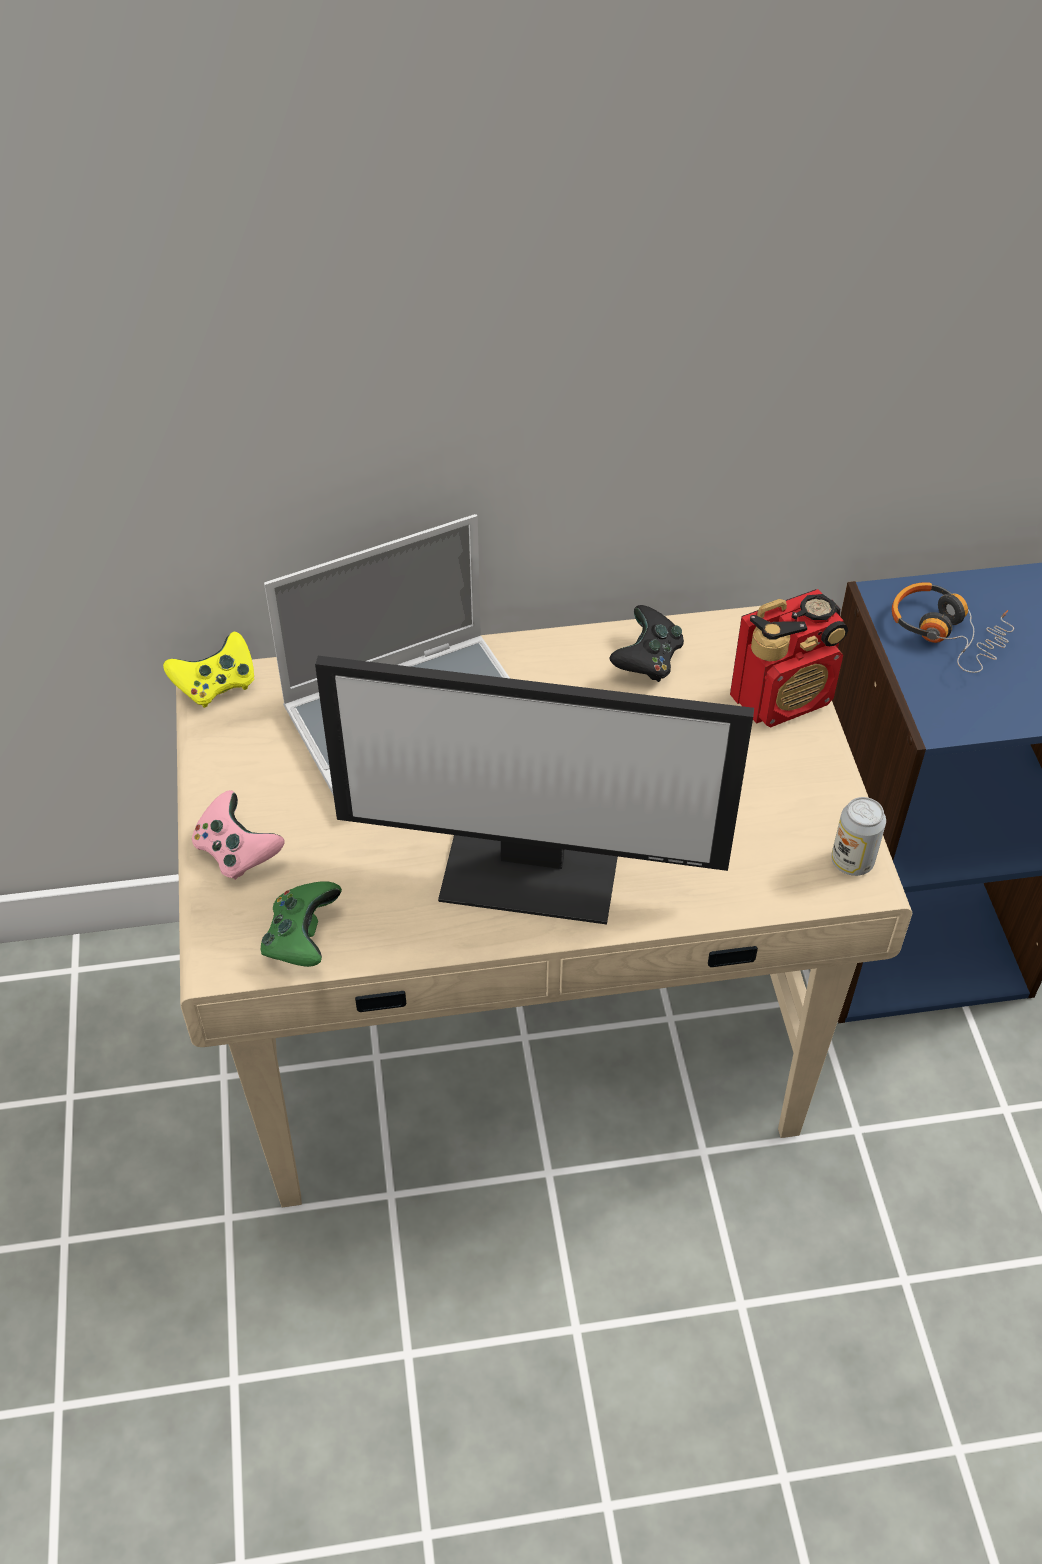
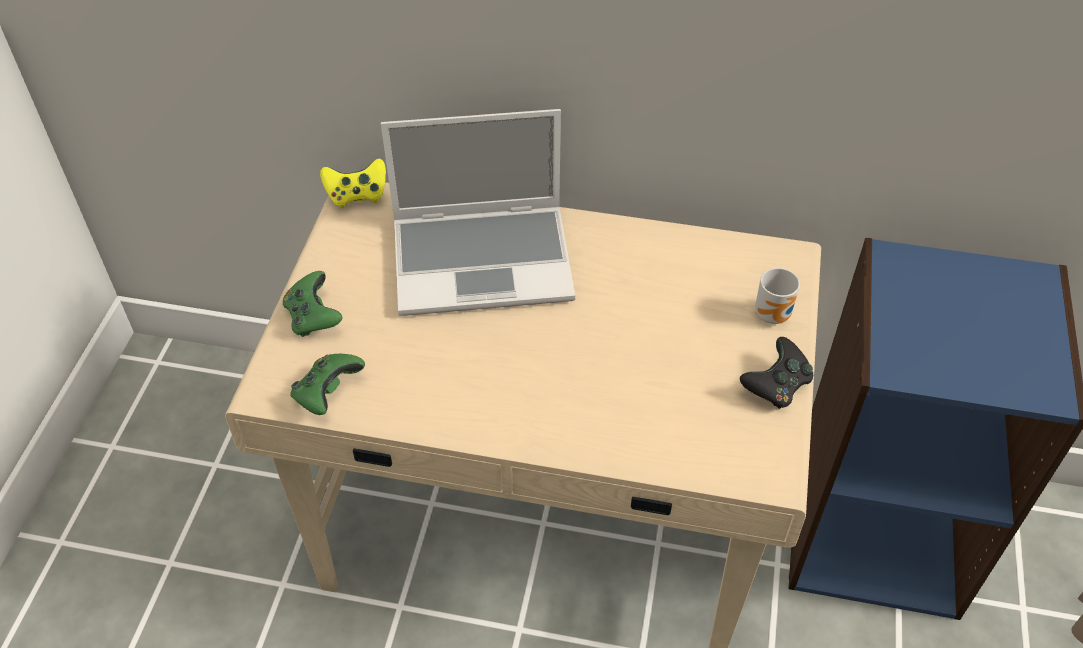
camera: 20 degrees right, 0 degrees up
pink game controller [192,790,285,880] -> green game controller [283,271,343,337]
monitor [315,656,754,925] -> none
black game controller [609,605,684,682] -> black game controller moved to [740,337,813,409]
radio [730,589,848,727] -> mug [755,268,800,324]
can [831,797,886,876] -> none
headphones [892,582,1014,673] -> none

